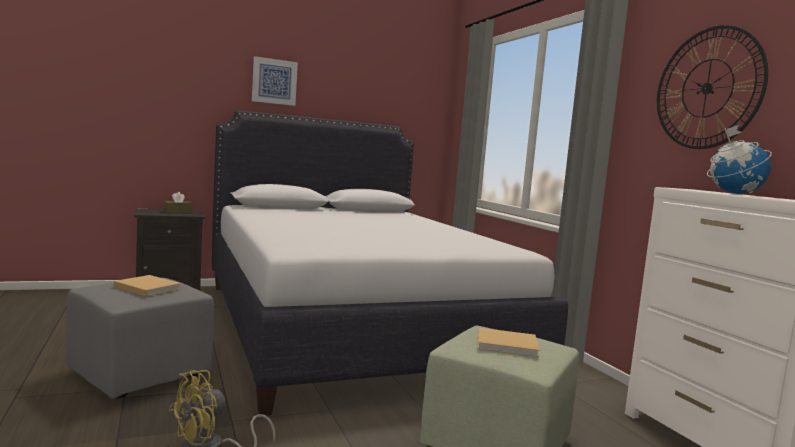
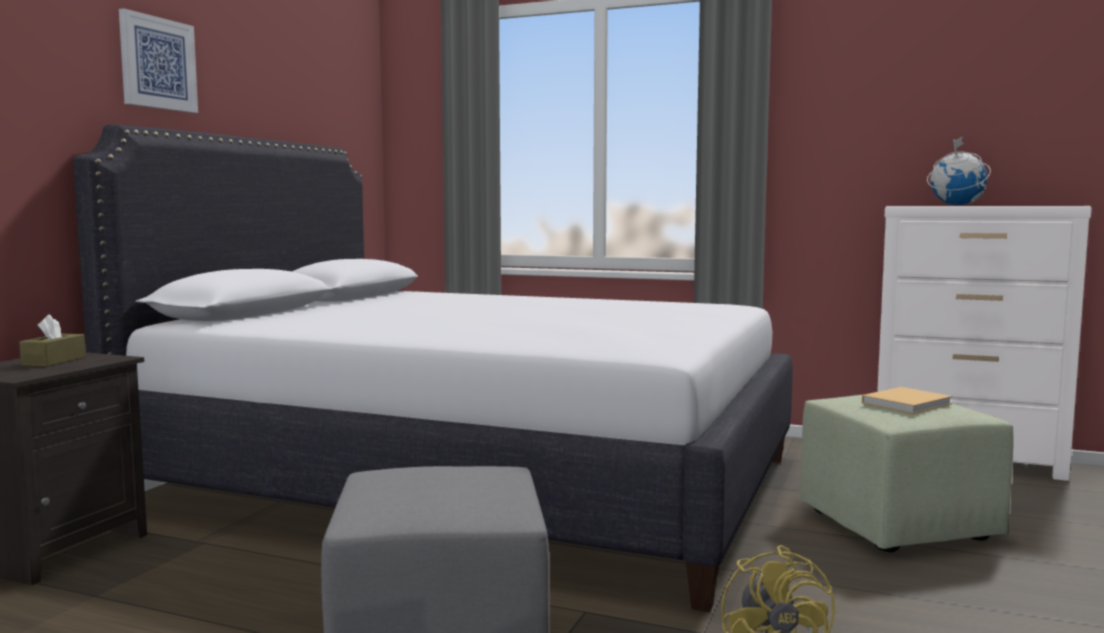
camera: 45 degrees left, 0 degrees up
beige book [114,275,181,296] -> none
wall clock [657,25,768,149] -> none

